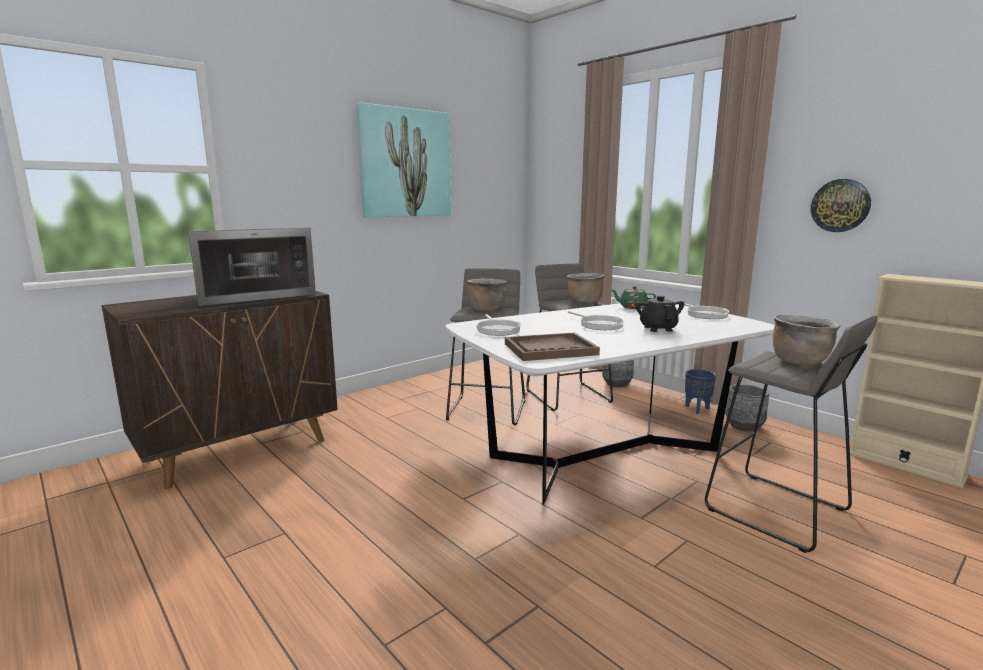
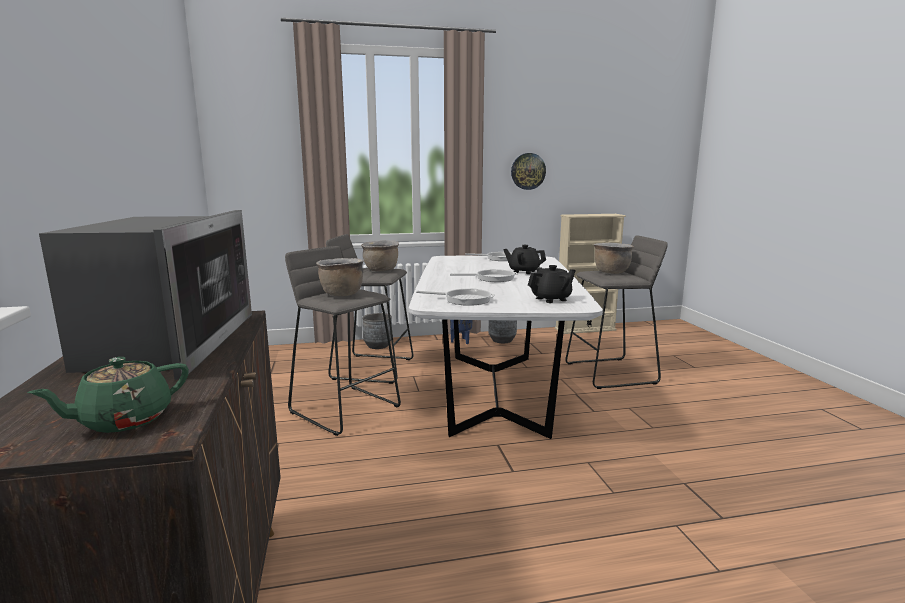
camera: 60 degrees left, 0 degrees up
picture [357,102,451,218] -> none
brown tray [505,332,600,361] -> black teapot [528,265,576,303]
green teapot [611,286,656,309] -> green teapot moved to [27,357,189,433]

